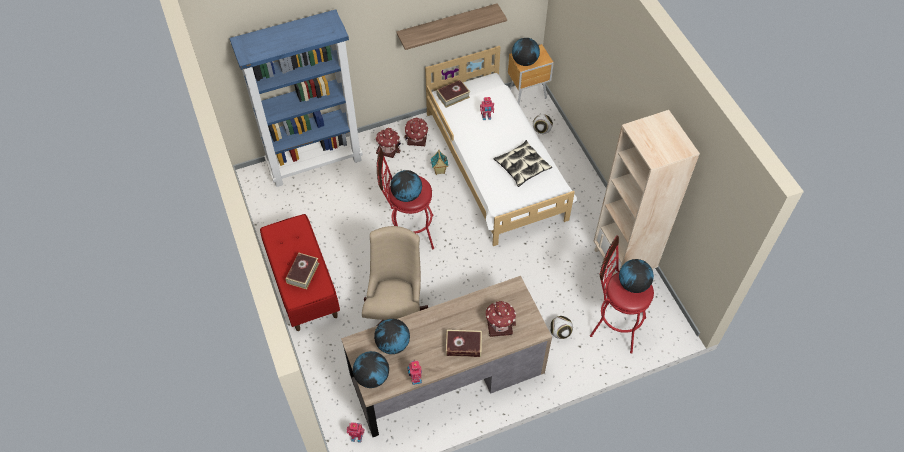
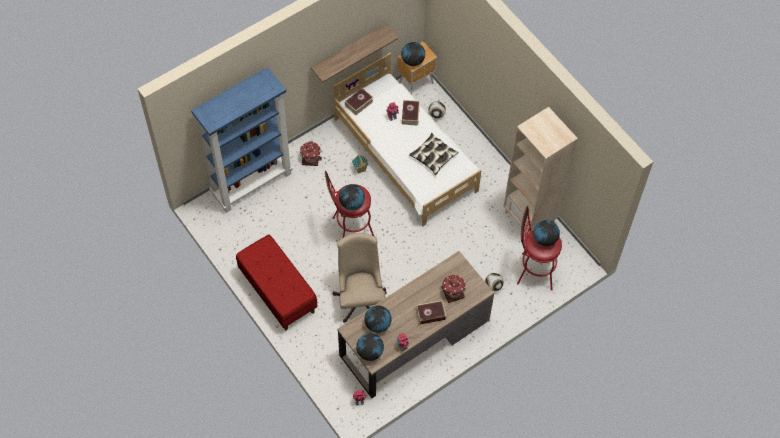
camera: 15 degrees left, 5 degrees up
book [285,253,319,289] -> book moved to [402,100,420,126]
toy house [404,118,428,146] -> none

